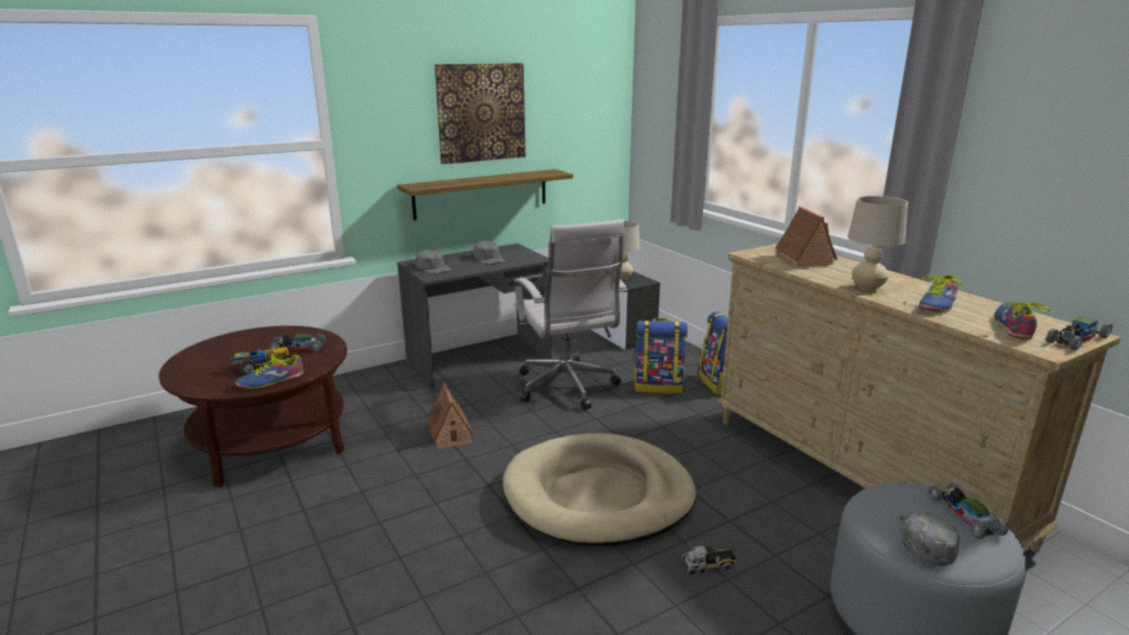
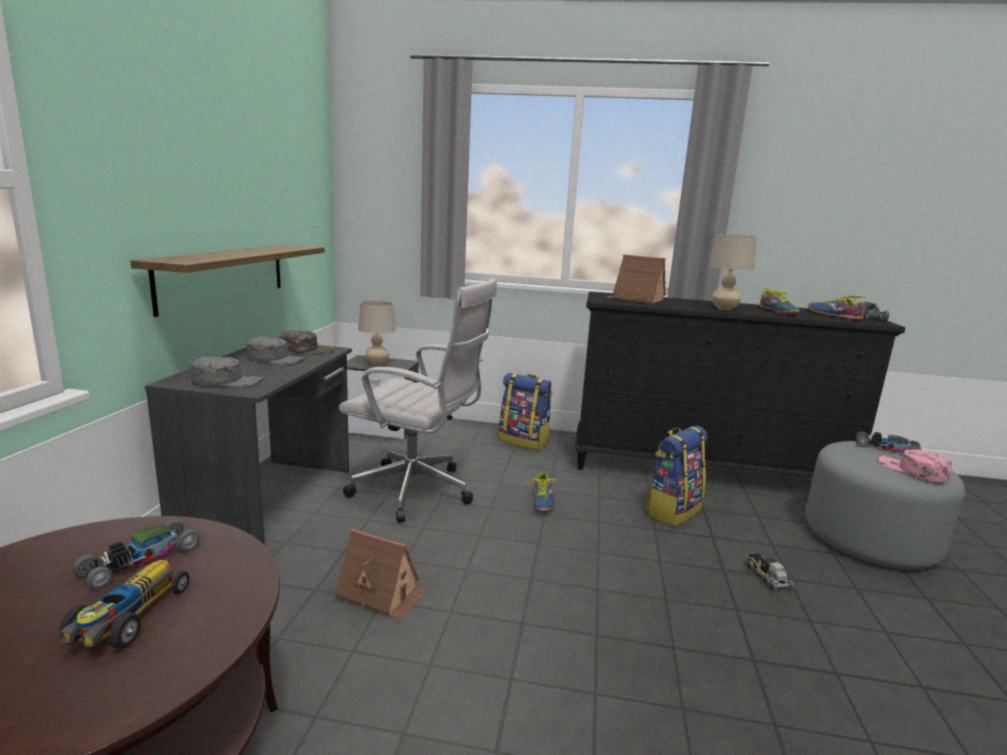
camera: 50 degrees left, 5 degrees down
shoe [235,350,303,389] -> shoe moved to [527,470,556,512]
picture [434,63,525,164] -> none
beige dog bed [503,433,696,546] -> none
backpack [634,318,688,394] -> backpack moved to [645,426,708,526]
toy truck [681,543,737,576] -> toy truck turned 45 degrees counterclockwise [746,553,794,592]
beige dresser [717,244,1121,552] -> black dresser [575,292,905,478]
grey cap [898,512,960,566] -> pink cap [879,450,952,482]
none -> green cap [279,330,334,355]

